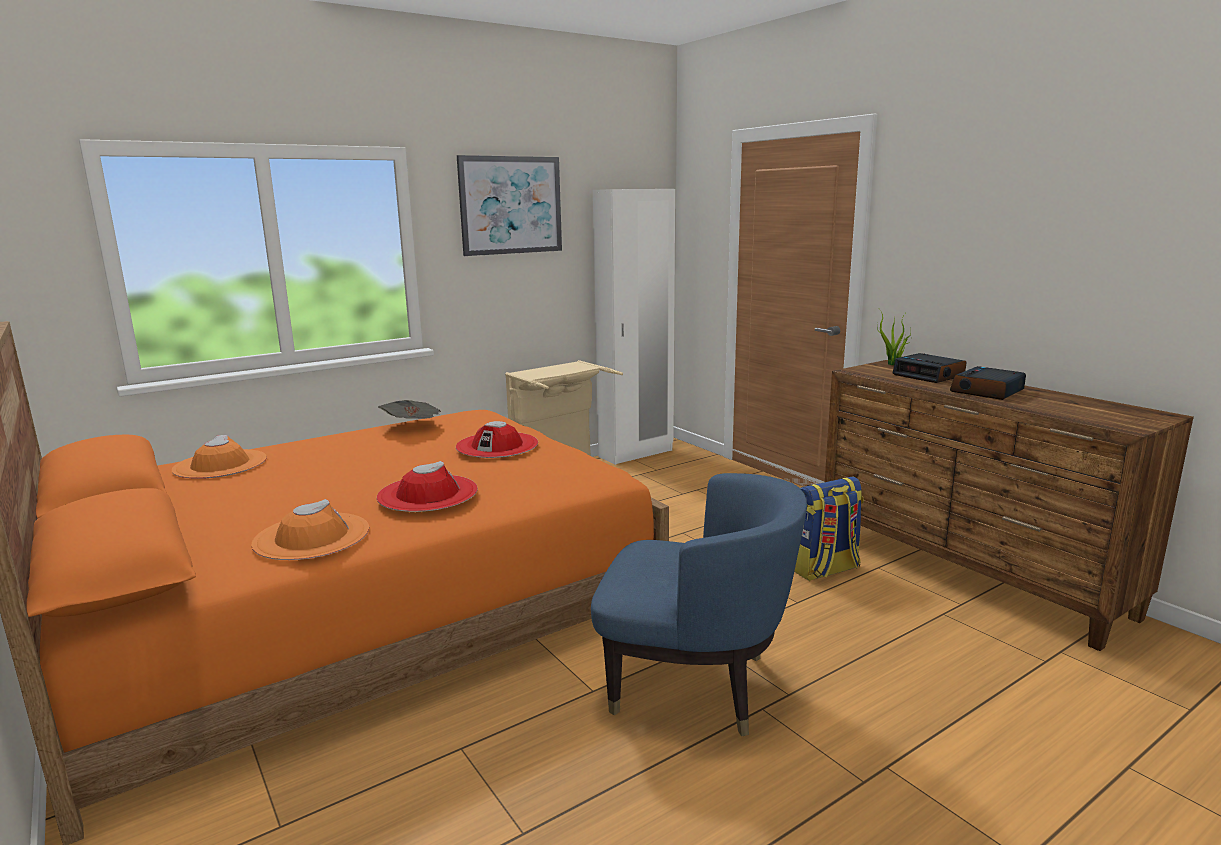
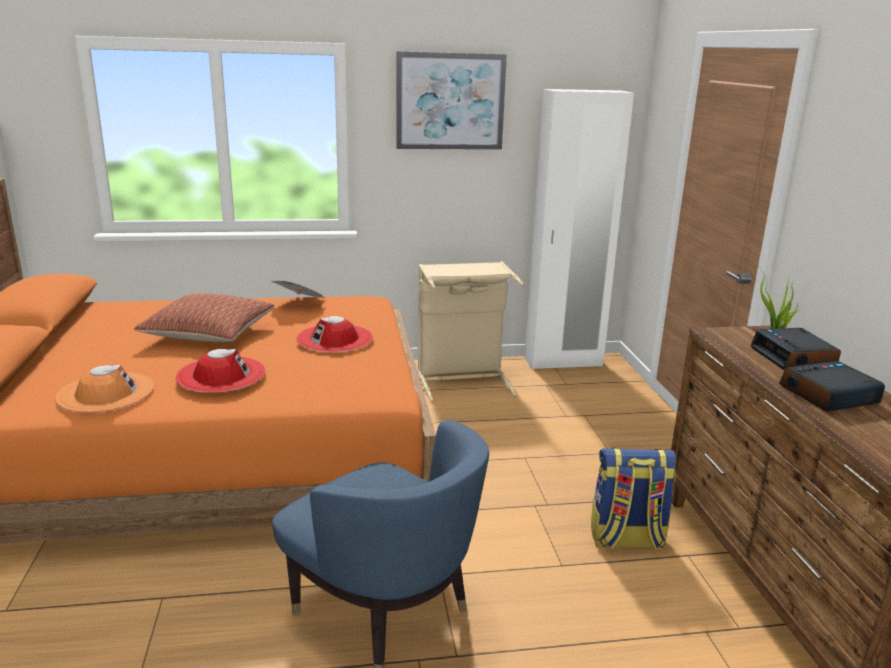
camera: 25 degrees right, 5 degrees up
orange hat [172,435,267,479] -> none
none -> pillow [134,293,275,342]

